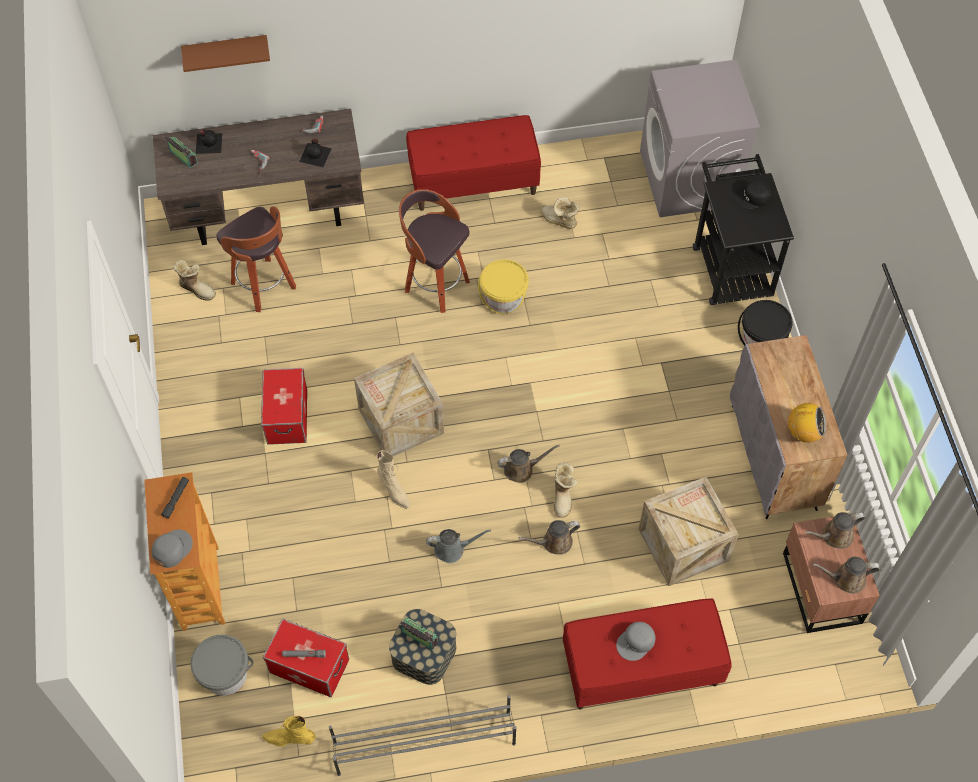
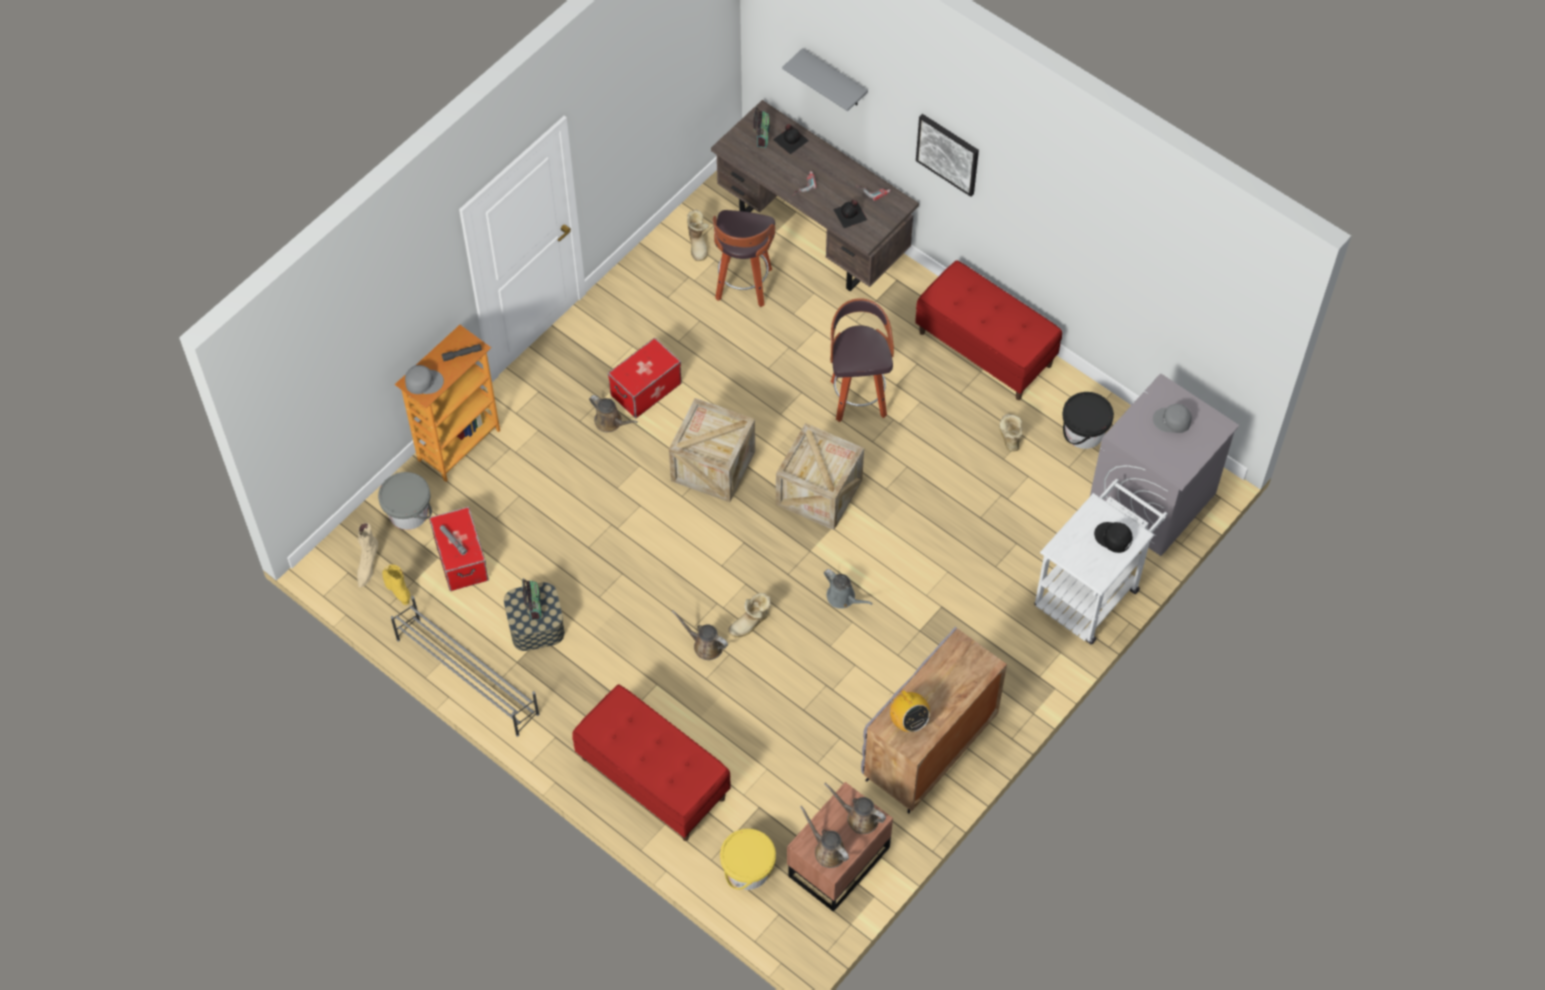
camera: 50 degrees right, 0 degrees up
brown shelf [181,35,270,72] -> grey shelf [782,48,868,111]
beige boot [377,450,410,509] -> beige boot moved to [357,523,378,587]
grey watering can [426,529,491,563] -> grey watering can moved to [824,569,873,609]
yellow bucket [478,259,529,315] -> yellow bucket moved to [720,829,776,890]
brown watering can [497,445,560,483] -> brown watering can moved to [589,395,638,432]
grey cap [616,622,655,661] -> grey cap moved to [1153,404,1192,433]
crate [639,477,739,586] -> crate moved to [776,423,864,530]
black cart [693,154,794,305] -> white cart [1034,478,1168,644]
black bucket [738,300,793,346] -> black bucket moved to [1062,392,1114,449]
none -> picture [916,114,979,197]

